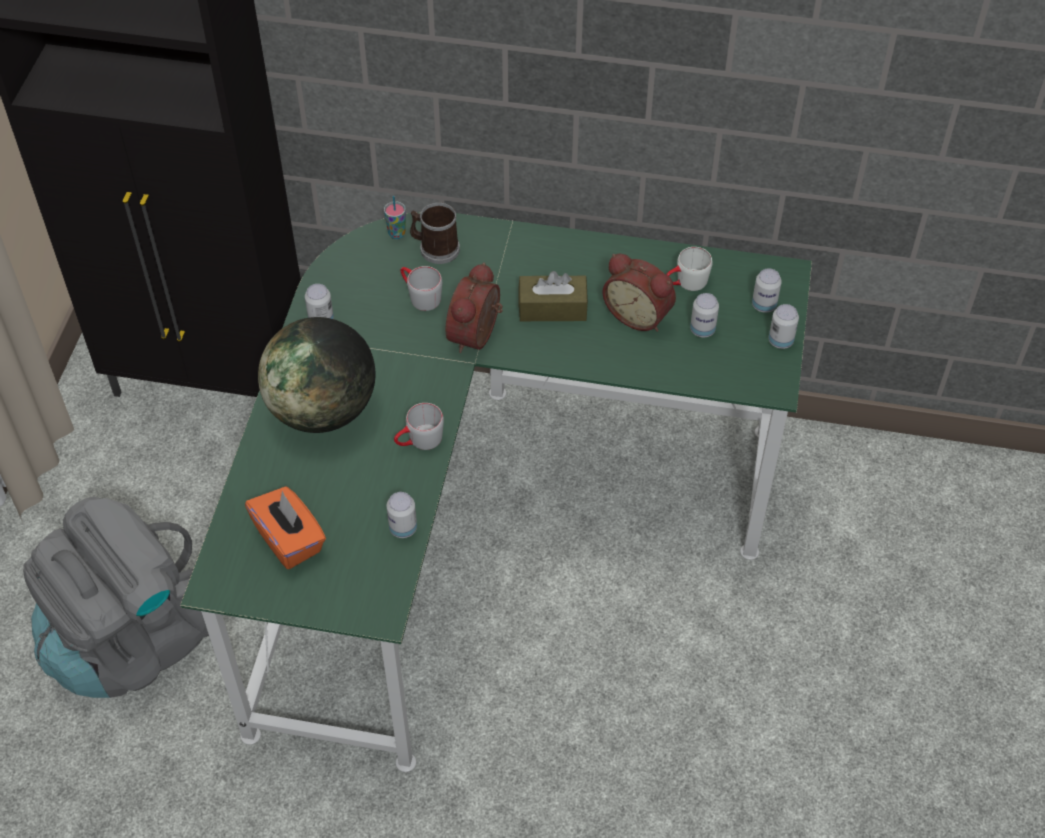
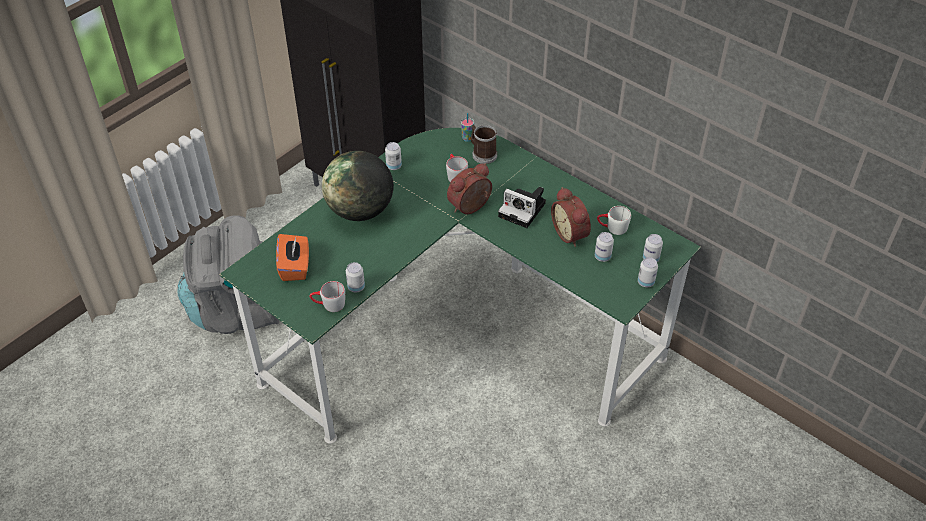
camera: 30 degrees right, 5 degrees down
grey mug [394,403,444,450] -> grey mug moved to [310,281,345,312]
brown tissue box [518,271,588,321] -> camera [498,187,546,228]

